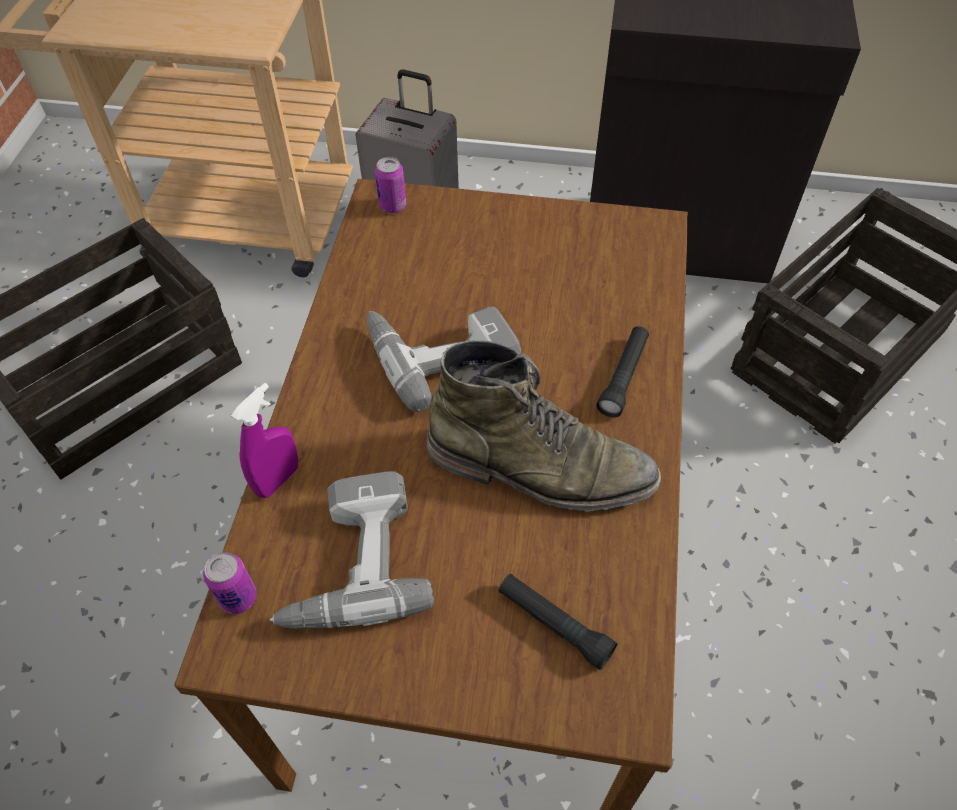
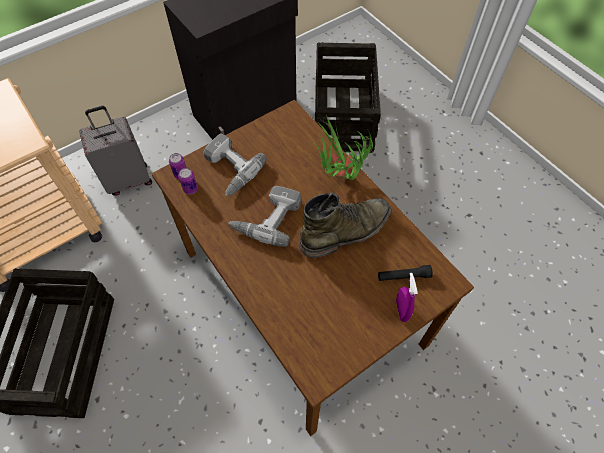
camera: 45 degrees left, 5 degrees up
can [203,552,257,614] -> can moved to [178,168,198,195]
purple spray bottle [231,383,298,498] -> purple spray bottle moved to [396,273,418,322]
power drill [270,471,434,629] -> power drill moved to [203,134,267,196]
black flashlight [597,326,649,417] -> potted plant [314,115,373,180]

